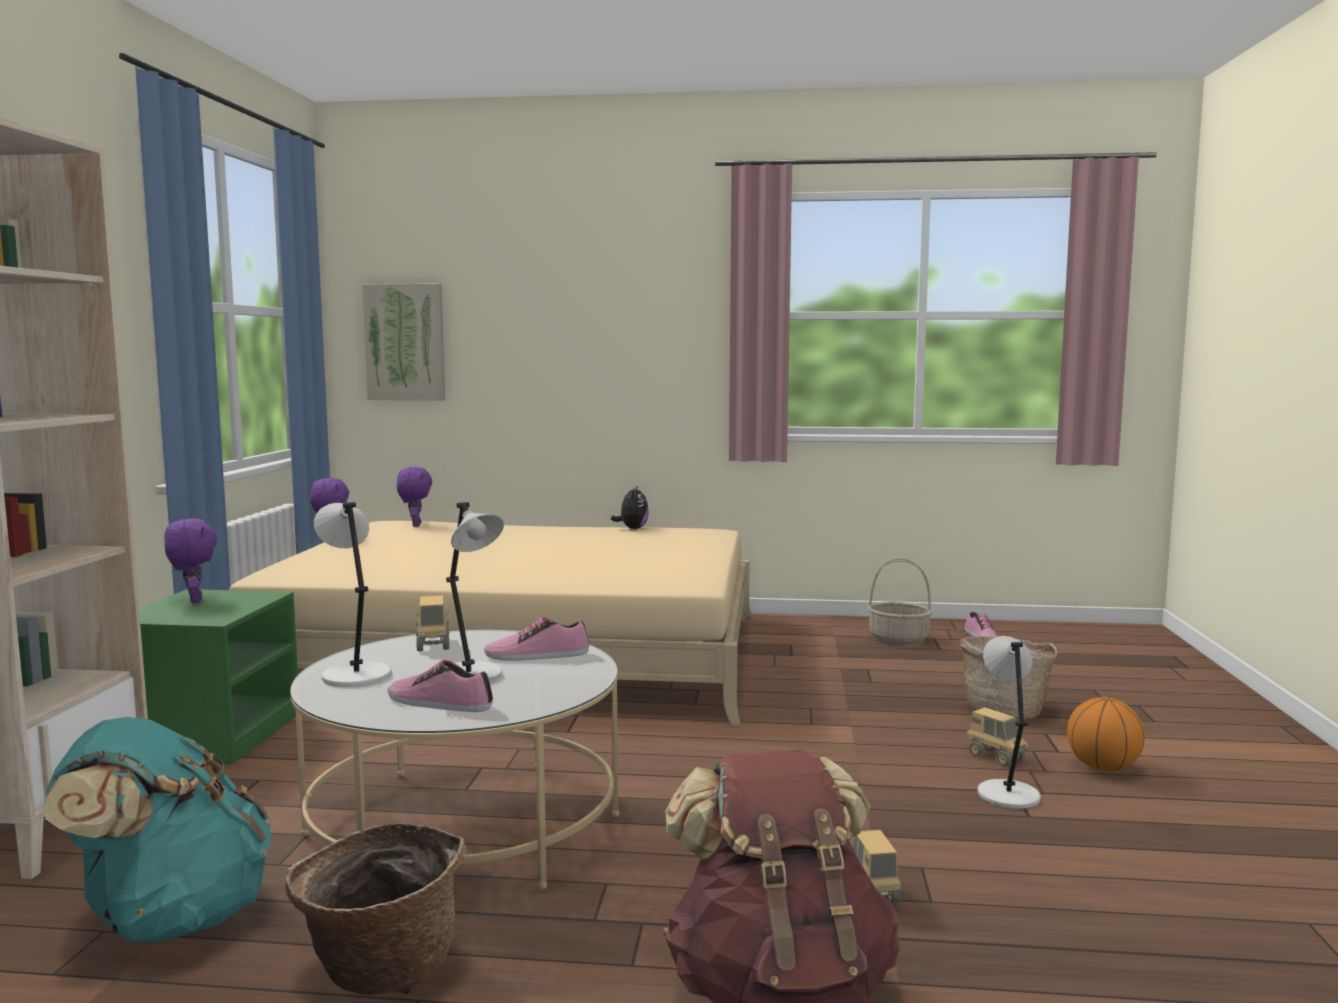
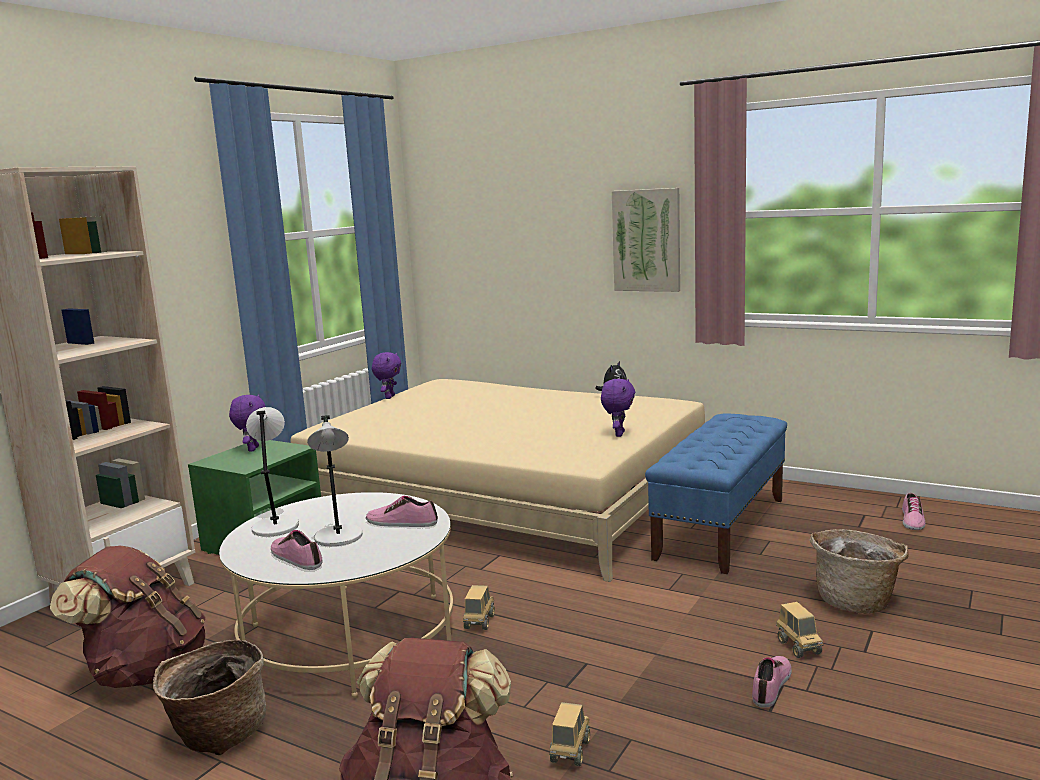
camera: 25 degrees right, 5 degrees up
turquoise backpack [45,717,271,944] -> brown backpack [50,545,206,688]
picture [362,283,445,400] -> picture moved to [612,188,680,292]
purple plush toy [397,467,432,527] -> purple plush toy moved to [601,379,635,437]
toy truck [416,595,449,651] -> toy truck moved to [463,585,495,630]
basket [868,558,932,644] -> none
grey table lamp [977,636,1041,809] -> shoe [752,656,792,708]
basketball [1067,697,1145,772] -> none
none -> blue bench [645,414,787,574]

